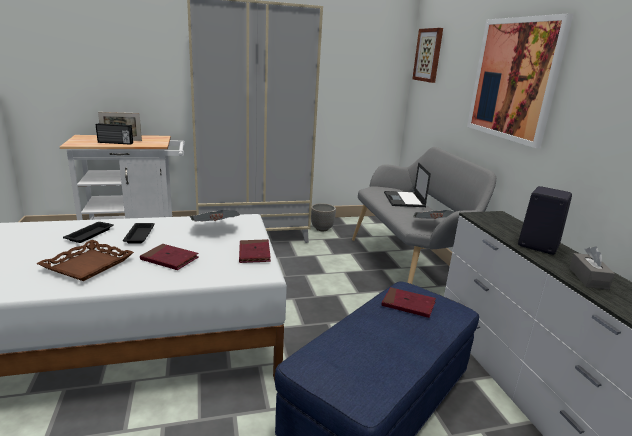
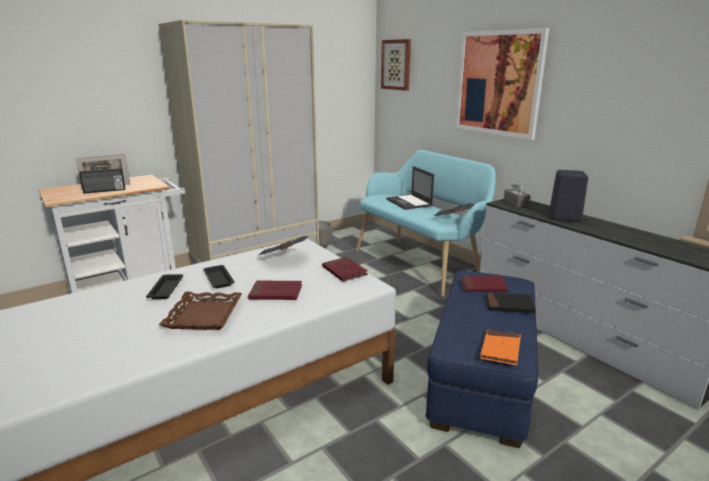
camera: 20 degrees left, 0 degrees up
grey bench [352,147,496,284] -> turquoise bench [356,150,496,297]
grey tissue box [570,246,615,290] -> grey tissue box moved to [504,182,531,207]
none -> orange book [480,329,521,365]
none -> black book [486,292,536,313]

